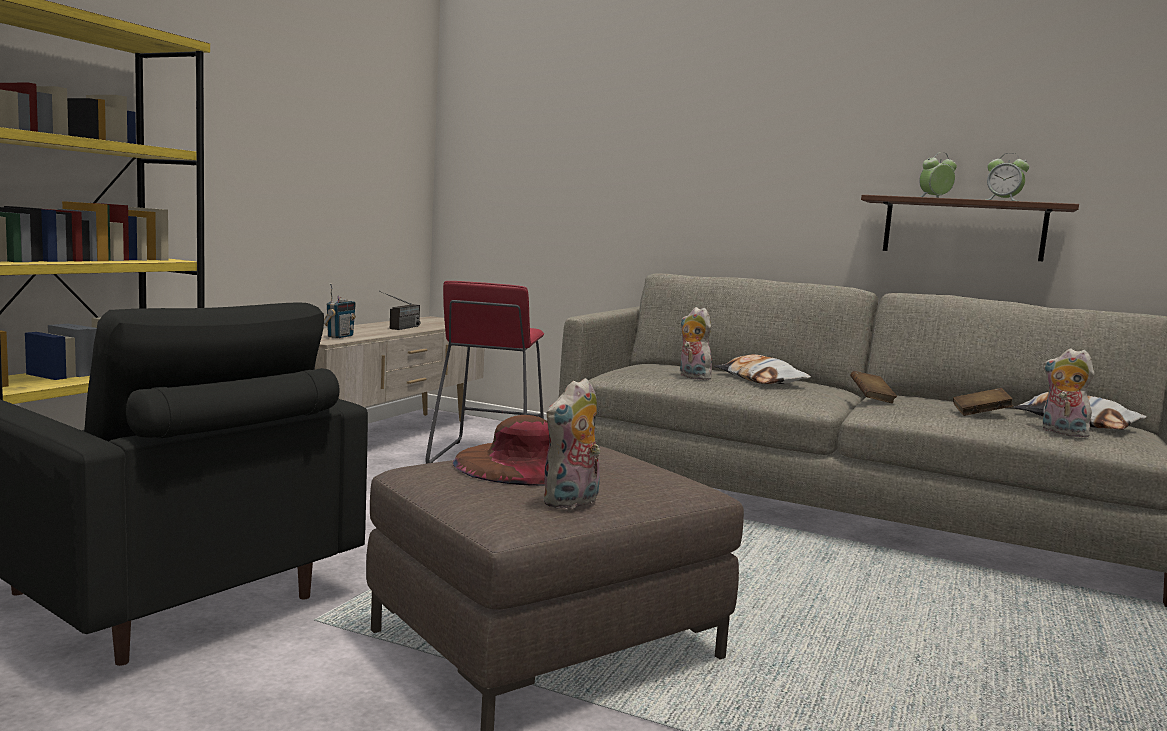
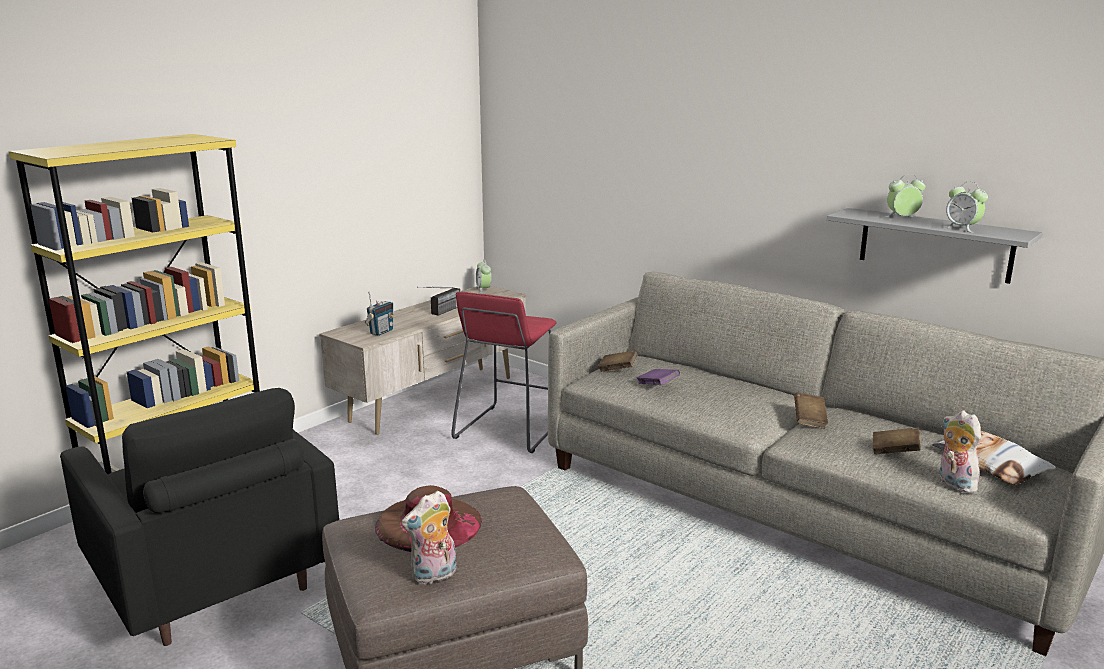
camera: 15 degrees right, 10 degrees up
plush toy [680,307,714,380] -> purple book [637,369,680,385]
pillow [714,354,811,384] -> none
brown shelf [861,195,1079,261] -> grey shelf [827,208,1043,284]
none -> alarm clock [476,260,491,293]
none -> brown book [598,350,638,372]

